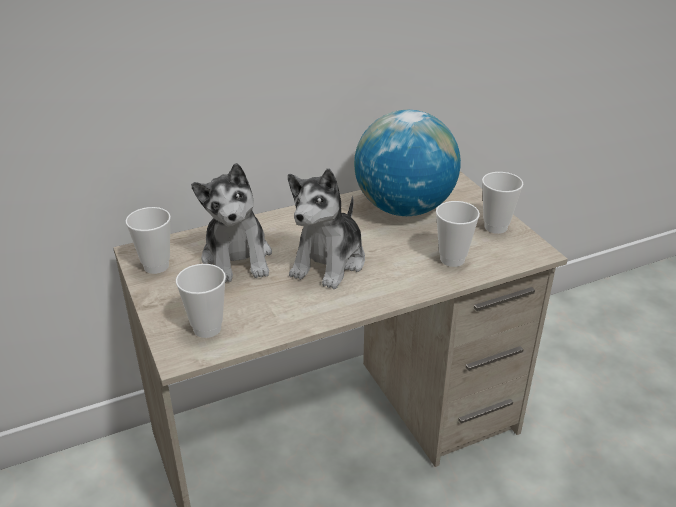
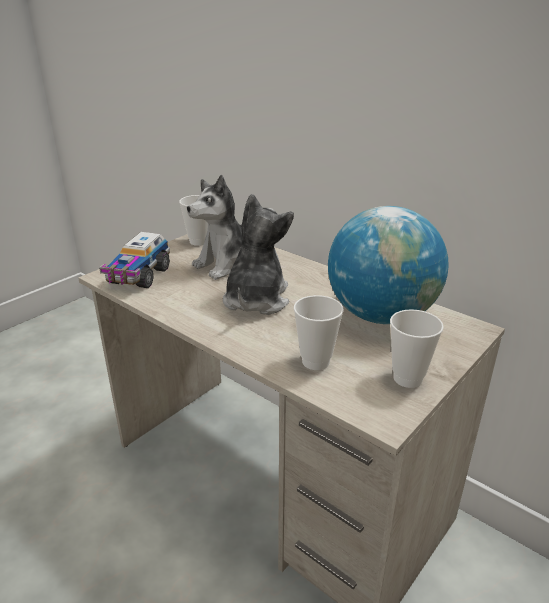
camera: 65 degrees right, 5 degrees down
cup [176,264,226,338] -> toy truck [99,232,170,288]
plush toy [288,169,365,289] -> plush toy turned 105 degrees clockwise [223,194,294,315]

